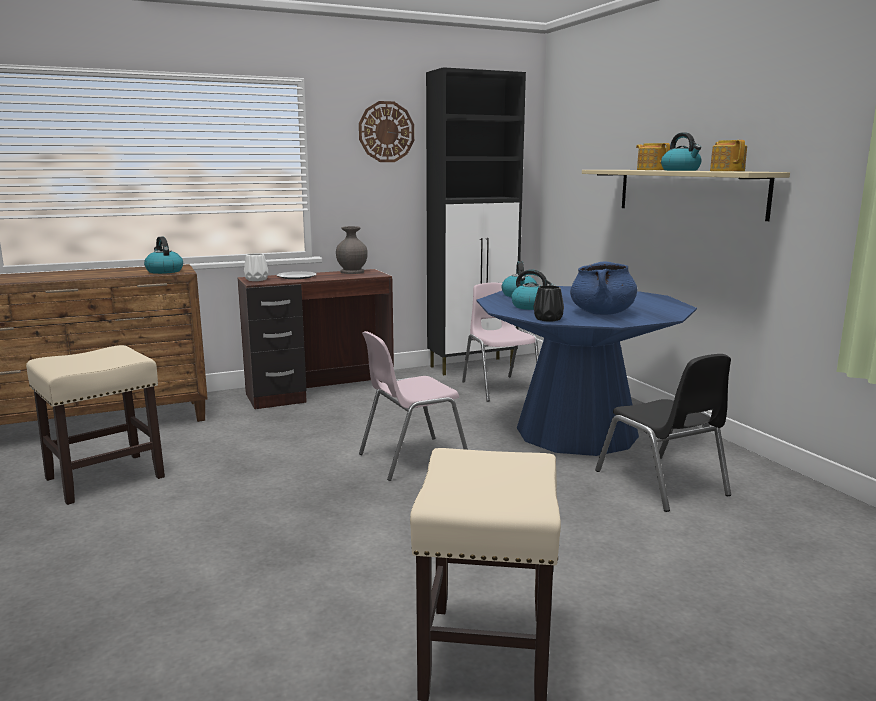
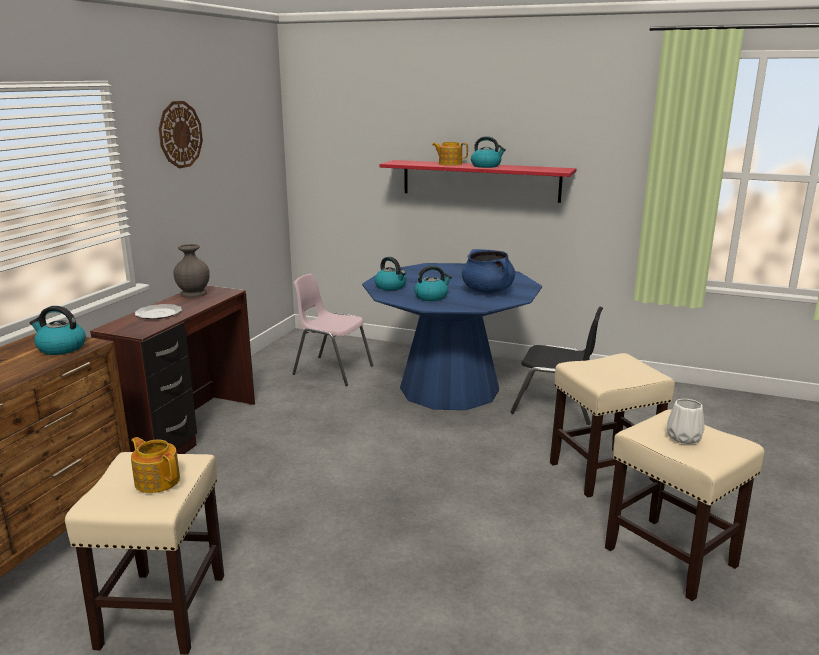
camera: 45 degrees left, 5 degrees up
white vase [244,253,268,281] -> white vase moved to [667,399,705,444]
pink chair [359,331,468,481] -> none
black cabinet [426,67,526,375] -> none
black vase [533,285,564,322] -> none
beige shelf [582,170,790,221] -> red shelf [379,160,577,203]
teapot [710,140,747,171] -> teapot moved to [131,437,180,493]
none -> beige stool [550,353,675,498]

